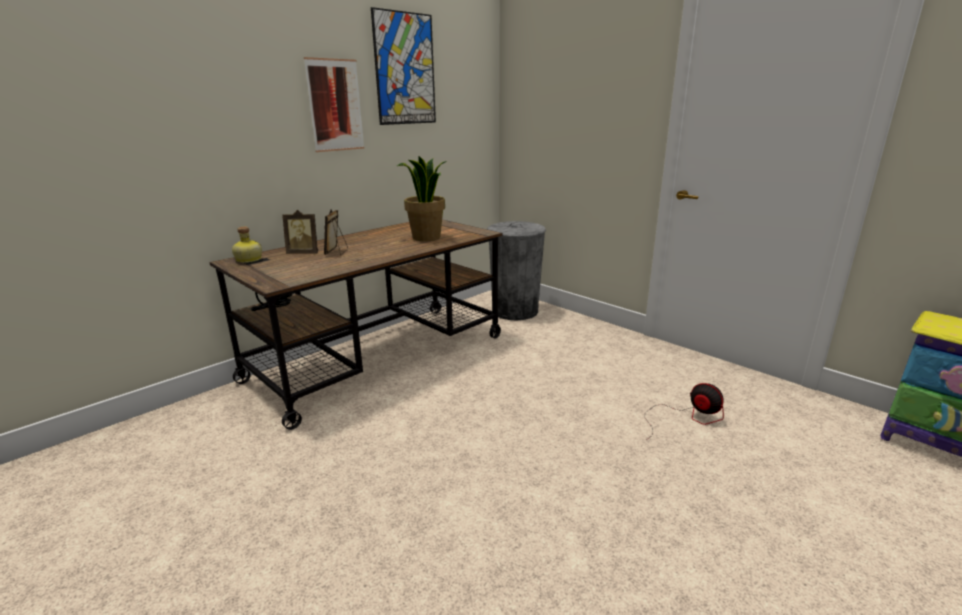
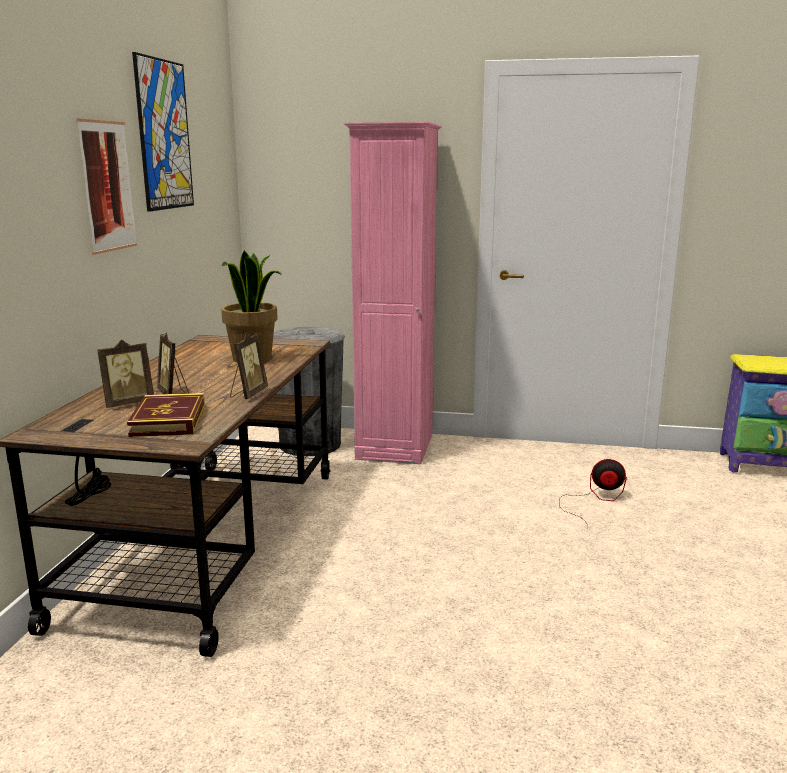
camera: 35 degrees left, 5 degrees down
bottle [232,227,262,263] -> none
none -> book [127,393,205,437]
none -> picture frame [230,332,268,399]
none -> pink cabinet [344,122,442,464]

